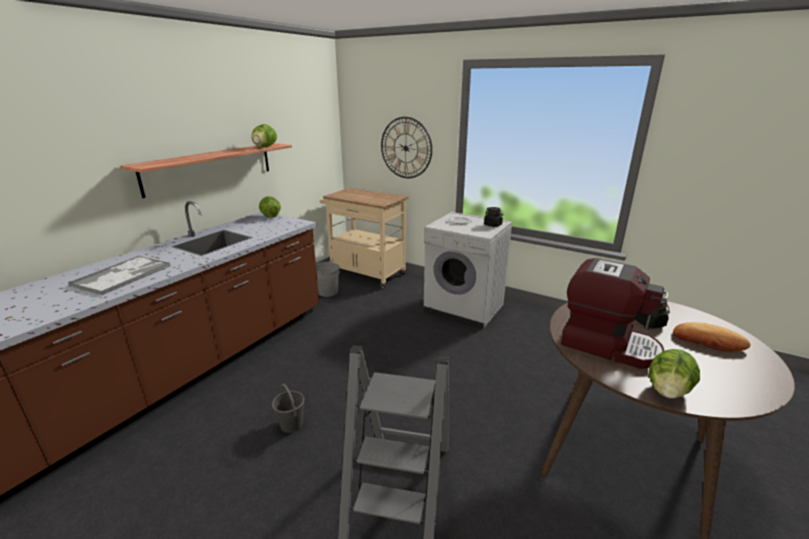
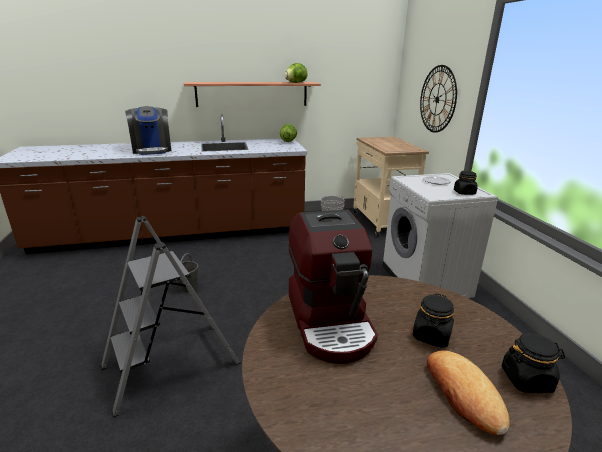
camera: 45 degrees right, 0 degrees up
tray [68,256,171,295] -> coffee machine [125,106,171,155]
lettuce [649,349,700,399] -> none
none -> black jar [502,333,565,393]

